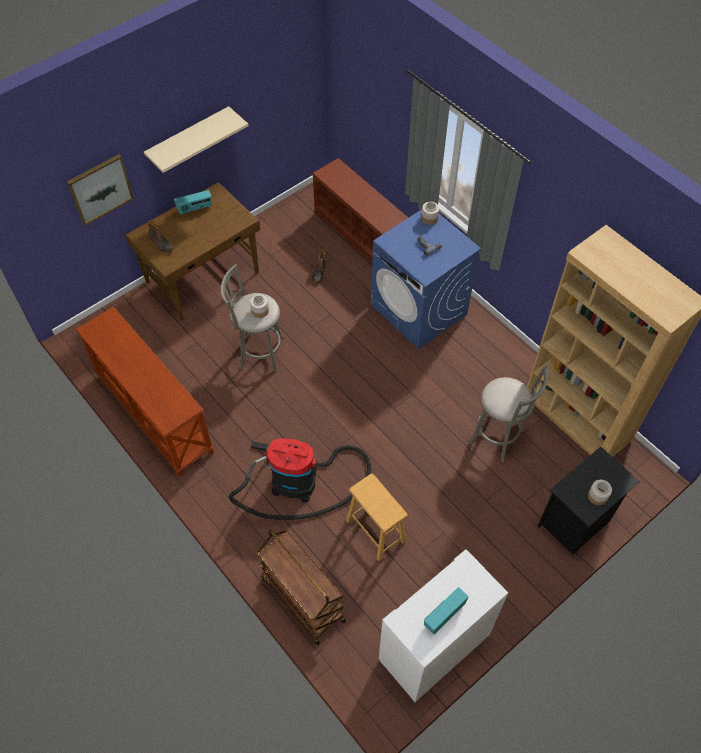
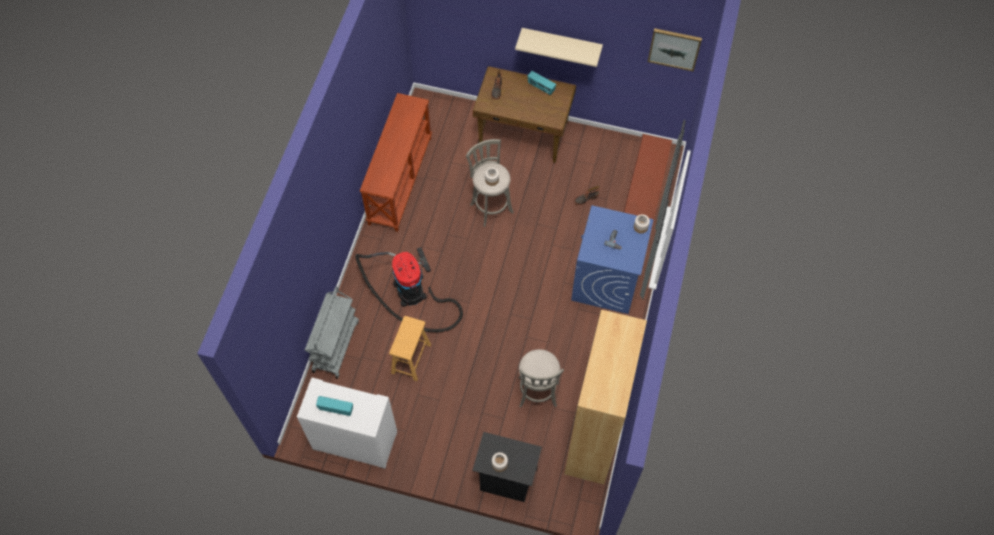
camera: 55 degrees right, 5 degrees up
picture [67,154,134,226] -> picture moved to [648,28,702,72]
brown cart [257,530,346,645] -> grey cart [305,287,359,379]

